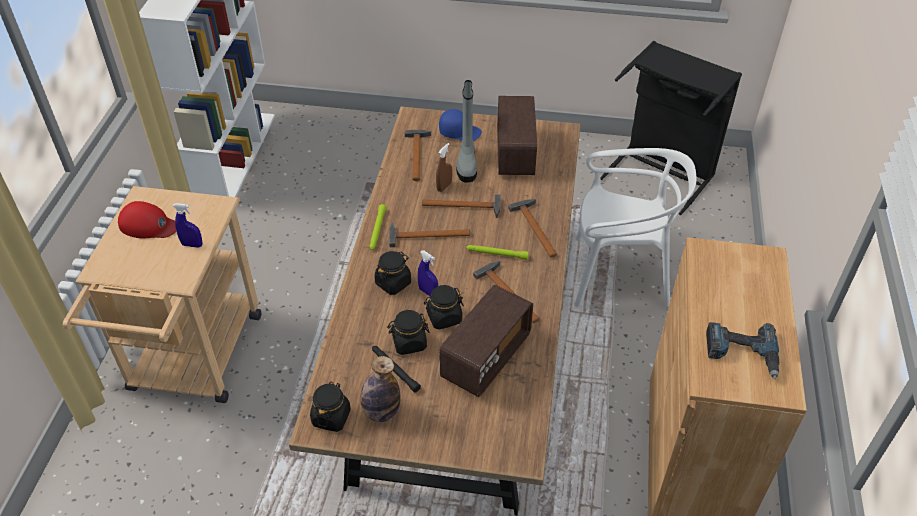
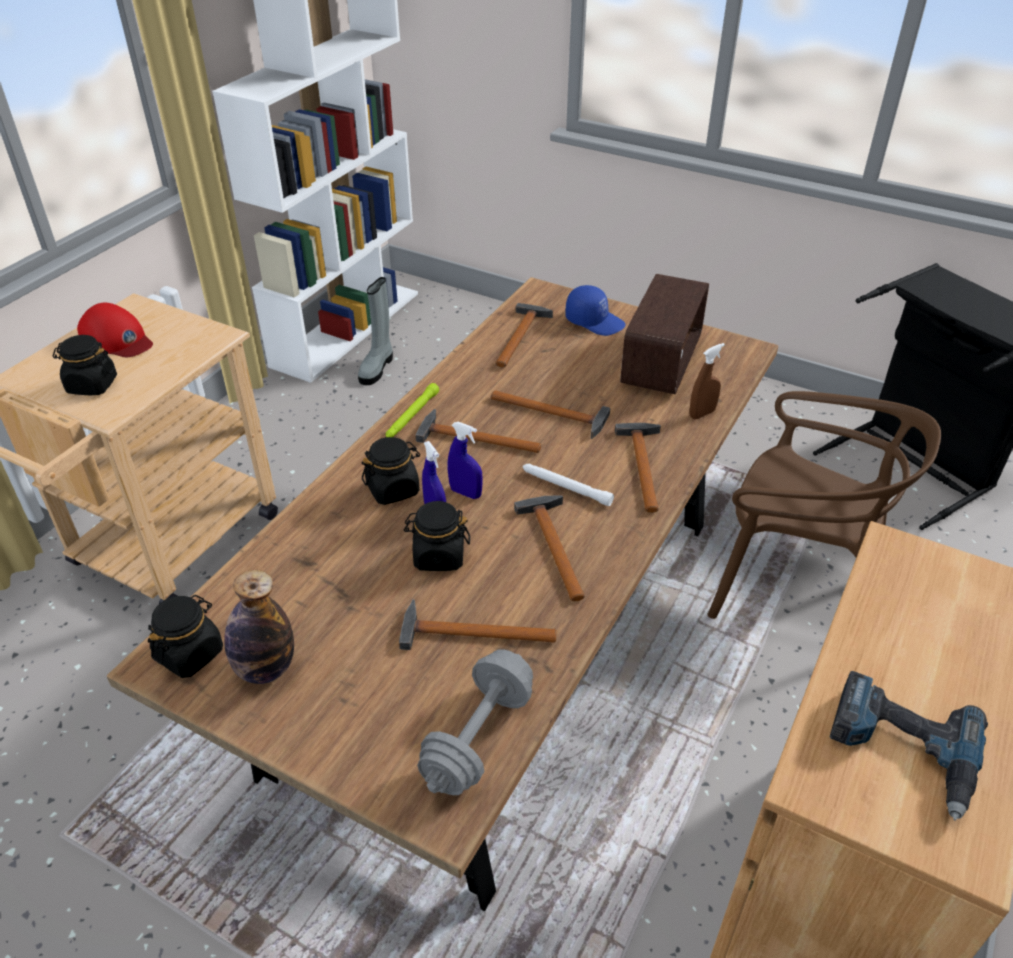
camera: 20 degrees right, 5 degrees down
blue spray bottle [173,203,203,248] -> blue spray bottle moved to [448,422,483,499]
black flashlight [372,346,421,392] -> none
black jar [387,310,429,355] -> black jar moved to [53,335,117,395]
brown spray bottle [436,143,452,192] -> brown spray bottle moved to [689,343,725,419]
radio [439,285,533,397] -> hammer [399,599,557,650]
grey boot [456,80,477,183] -> grey boot moved to [358,277,393,385]
green flashlight [466,245,529,260] -> white flashlight [523,464,614,506]
white chair [574,148,697,307] -> brown chair [707,391,941,619]
none -> grey dumbbell [417,649,533,795]

